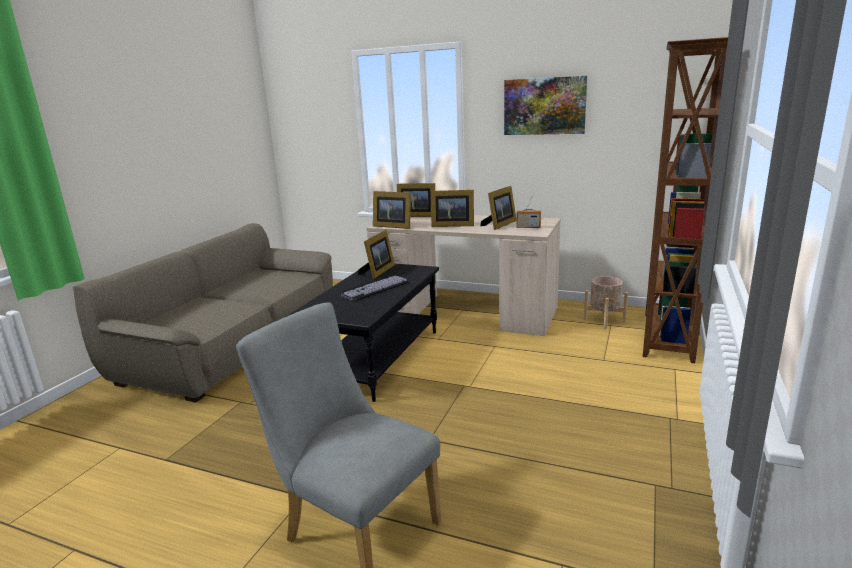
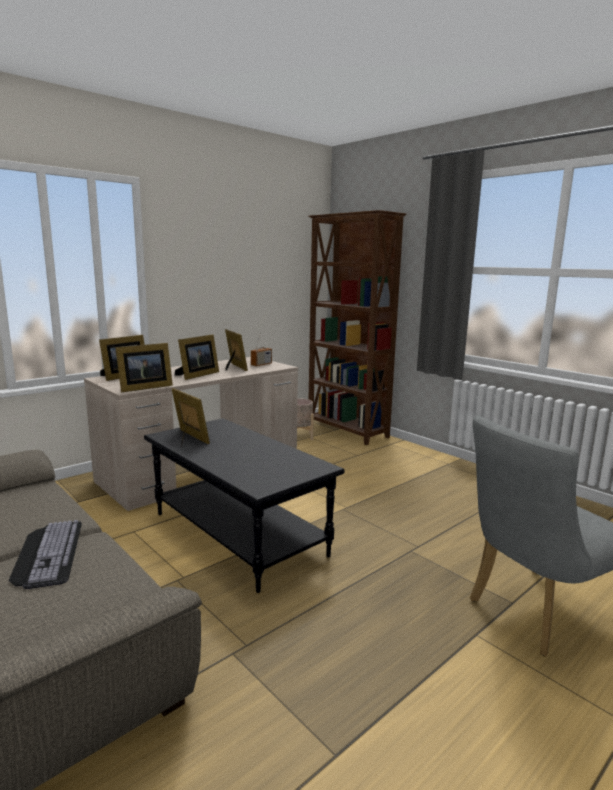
camera: 65 degrees left, 5 degrees down
keyboard [341,276,409,301] -> keyboard moved to [9,520,82,589]
picture [504,76,587,135] -> none

